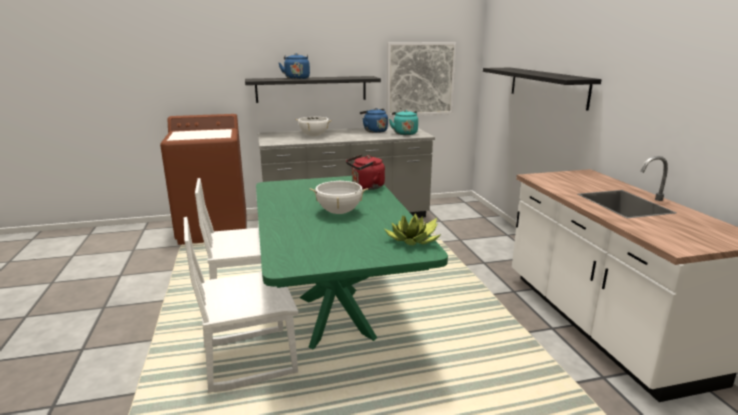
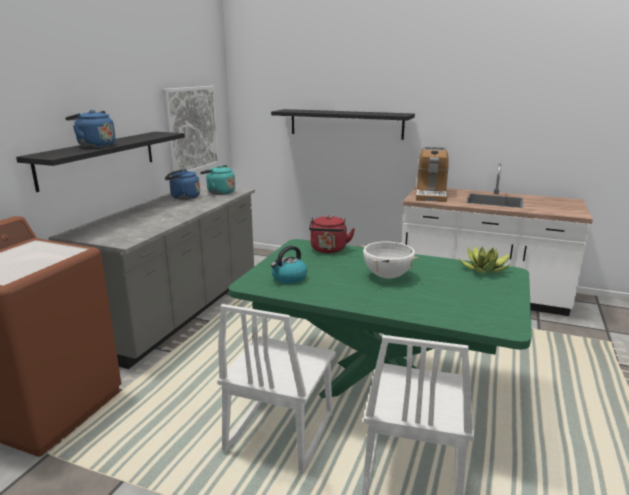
camera: 55 degrees left, 0 degrees up
white cooking pot [296,117,332,136] -> none
none -> kettle [271,245,307,284]
none -> coffee machine [416,147,449,202]

